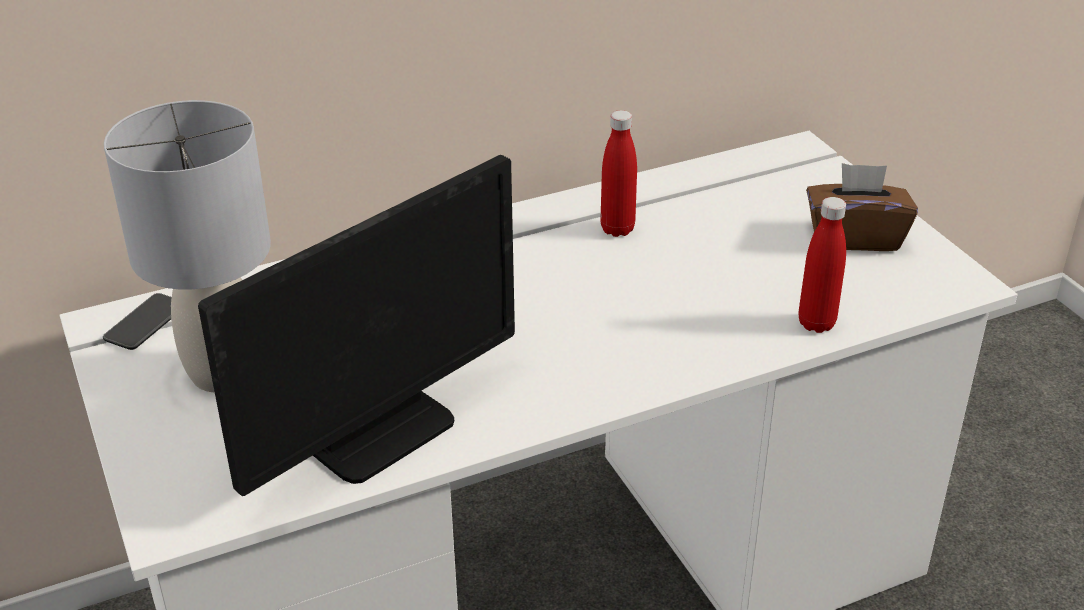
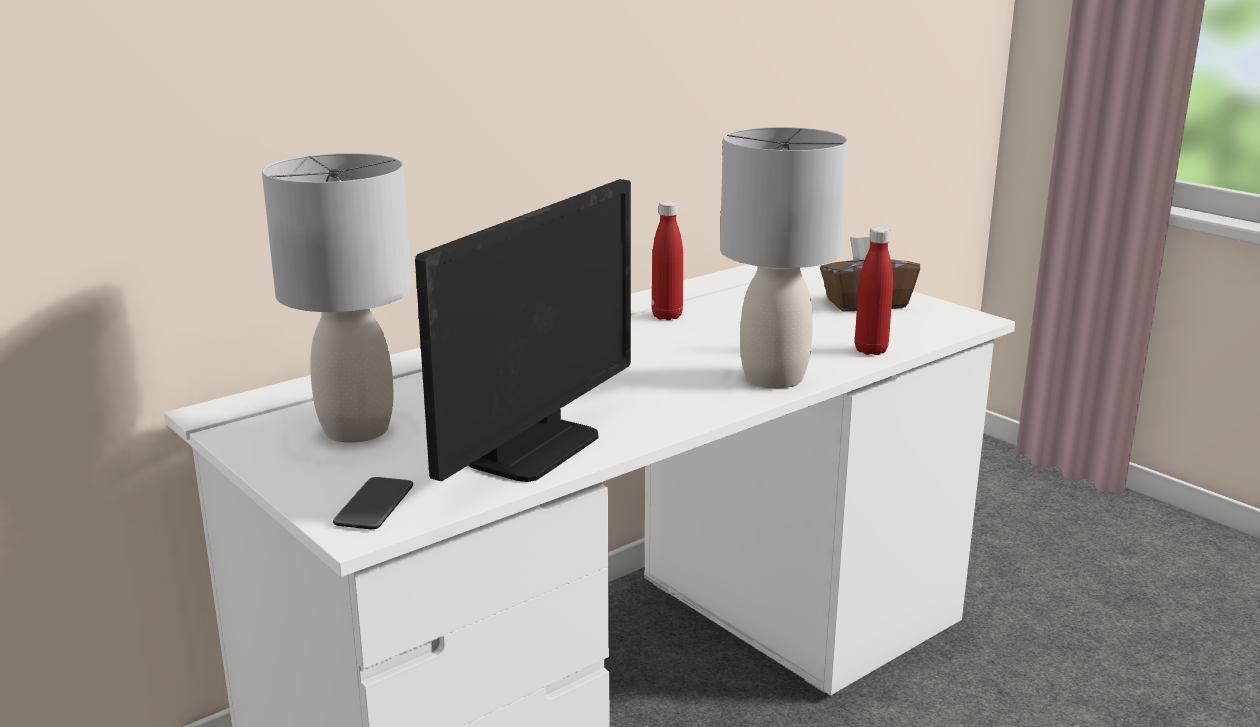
camera: 15 degrees left, 15 degrees down
phone [103,293,172,350] -> phone moved to [333,477,413,529]
none -> grey table lamp [720,127,848,388]

